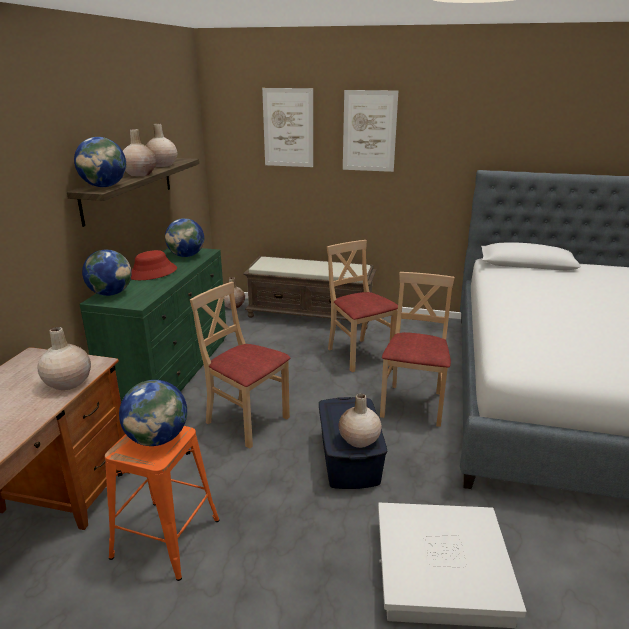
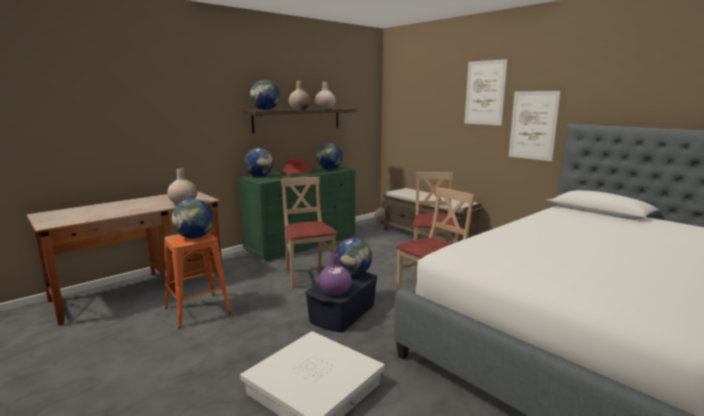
camera: 35 degrees right, 10 degrees down
picture [262,88,313,167] -> picture moved to [509,91,561,161]
beige vase [339,393,382,448] -> purple vase [319,252,352,296]
none -> globe [335,238,372,276]

